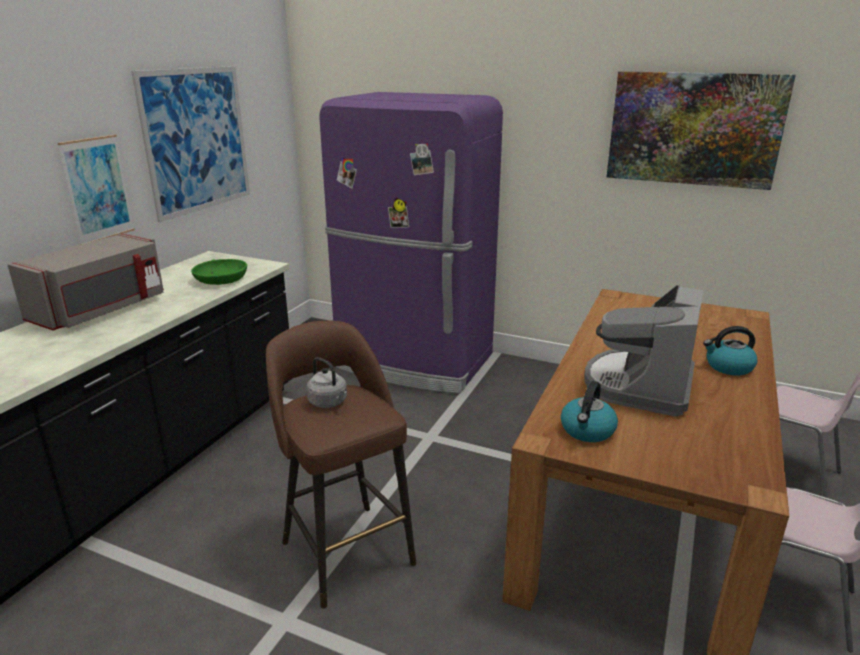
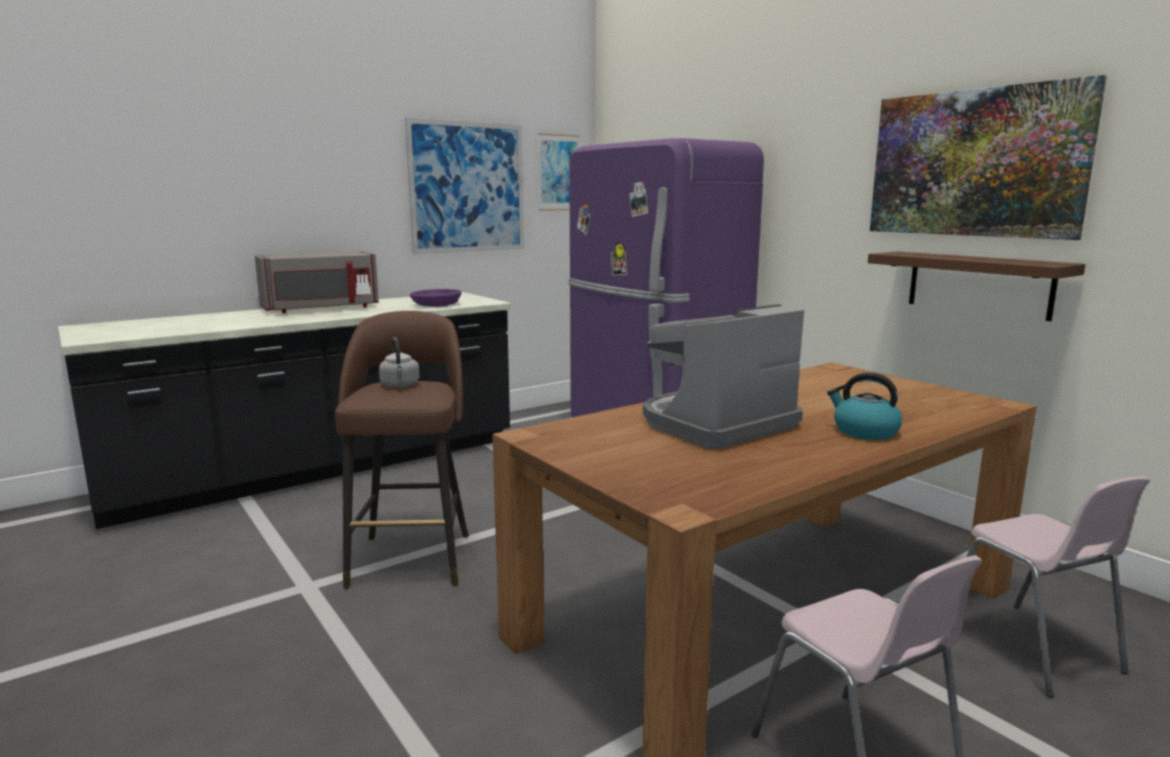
camera: 30 degrees right, 10 degrees down
picture [58,135,135,244] -> picture moved to [538,133,580,211]
green bowl [191,259,247,285] -> purple bowl [410,289,462,307]
kettle [561,381,618,442] -> none
none -> brown shelf [868,252,1085,321]

